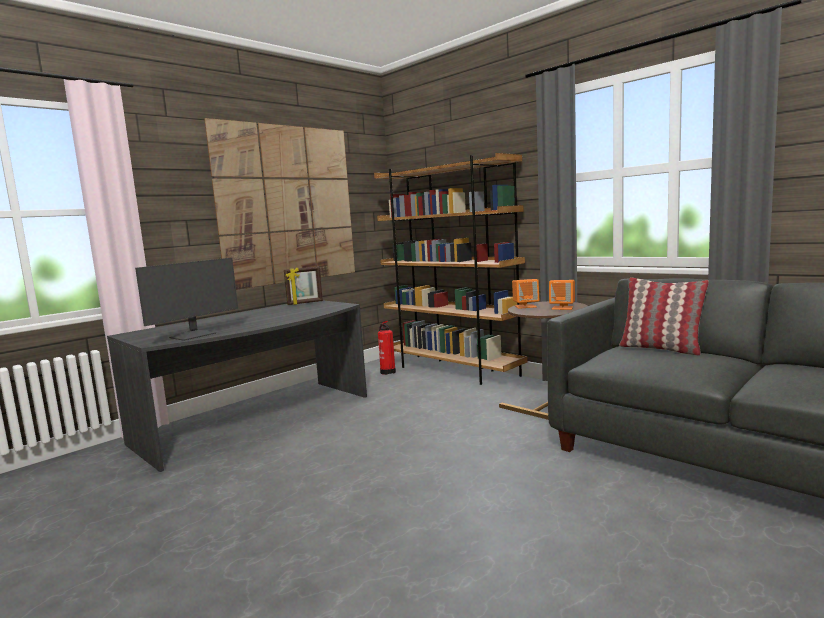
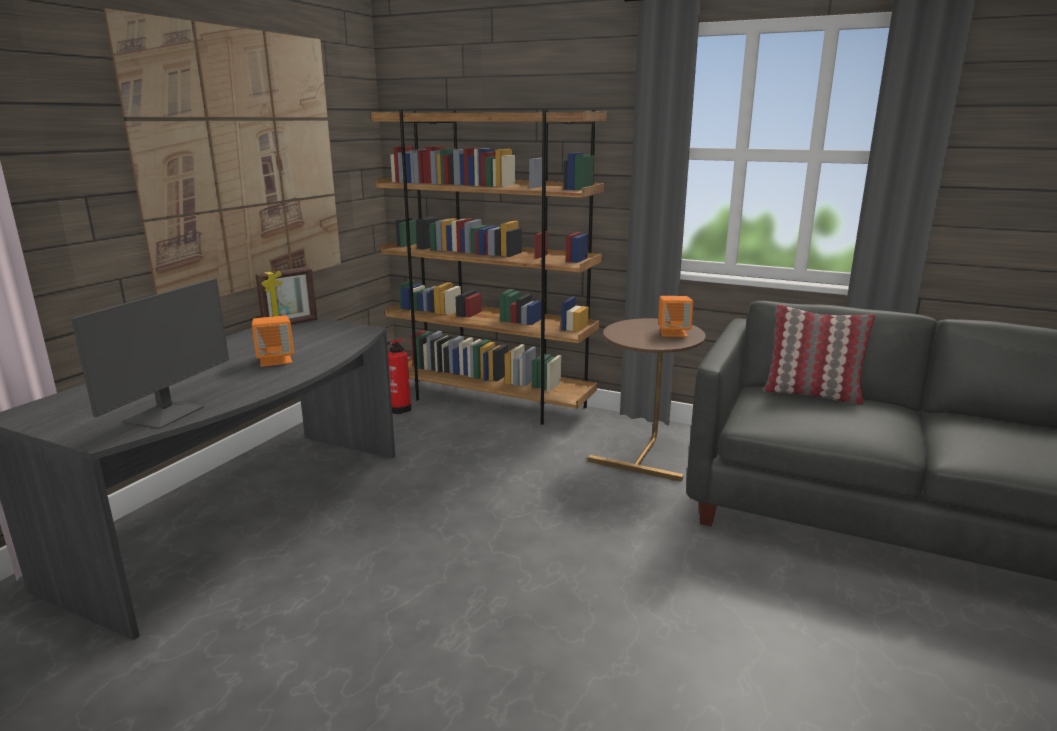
camera: 20 degrees left, 10 degrees up
orange speaker [512,279,539,309] -> orange speaker moved to [252,315,294,367]

